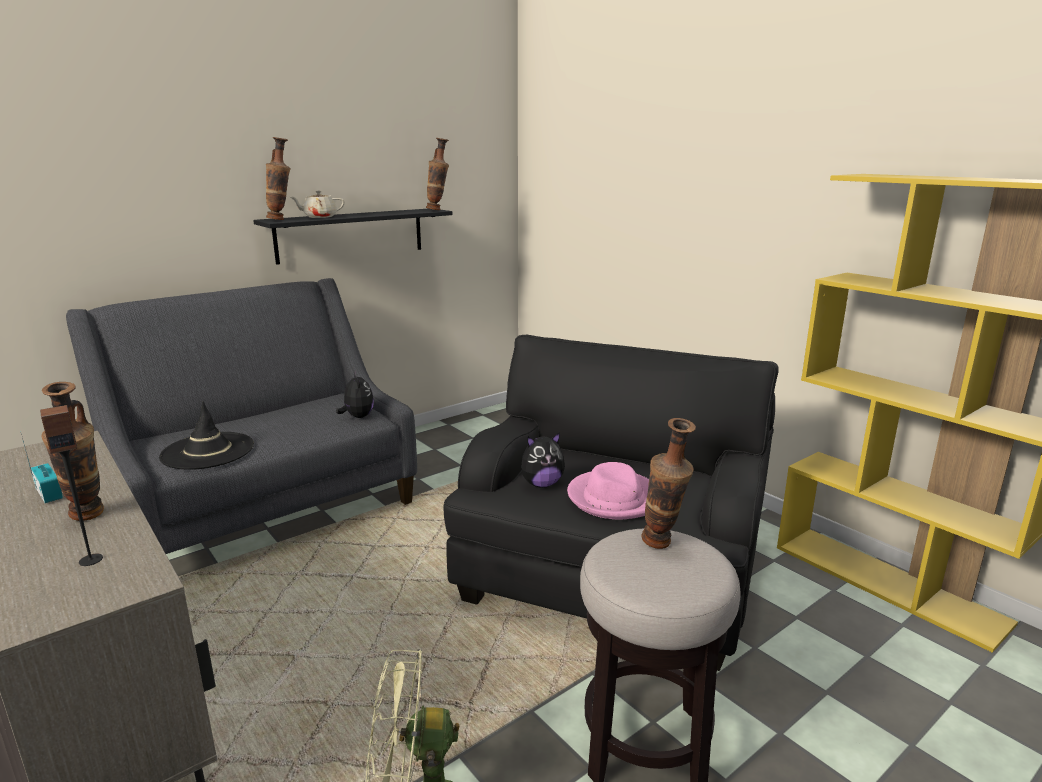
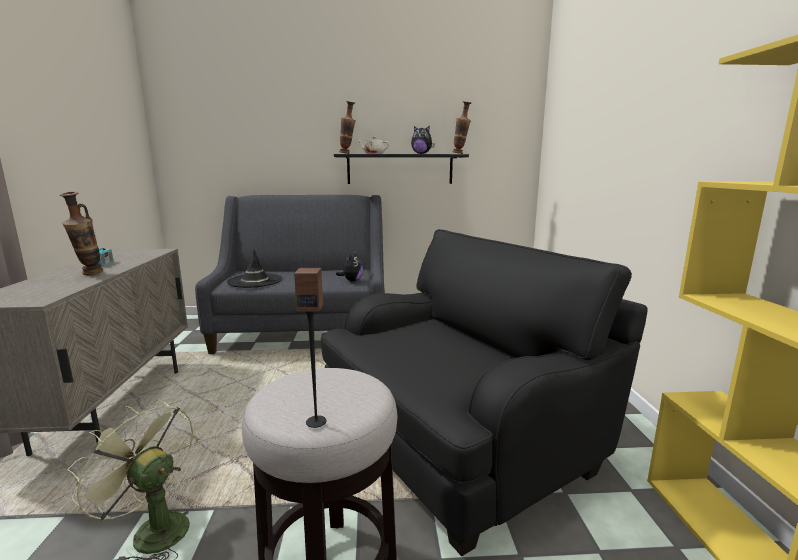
camera: 35 degrees right, 5 degrees down
speaker [40,405,103,566] -> speaker moved to [294,268,327,428]
plush toy [521,433,565,488] -> plush toy moved to [411,126,435,154]
pink hat [567,462,649,520] -> none
vase [641,418,696,549] -> none

